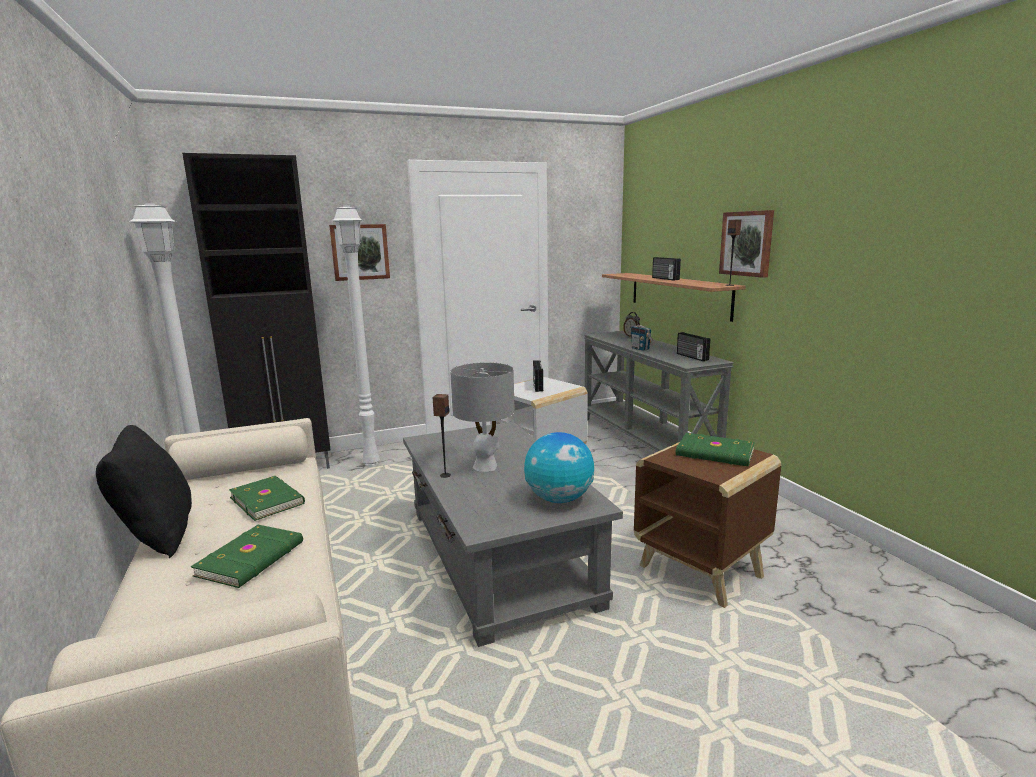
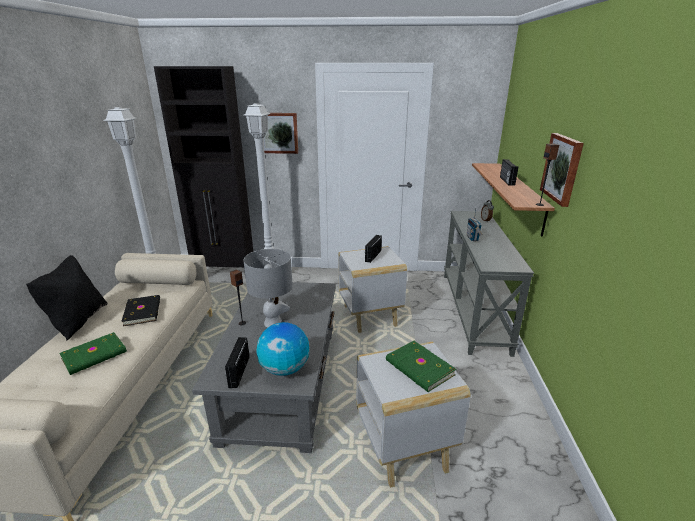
camera: 25 degrees right, 10 degrees up
green book [229,476,305,521] -> black book [121,295,160,326]
brown side table [634,442,781,608] -> white side table [356,341,471,488]
radio [677,332,710,361] -> radio moved to [225,337,250,388]

